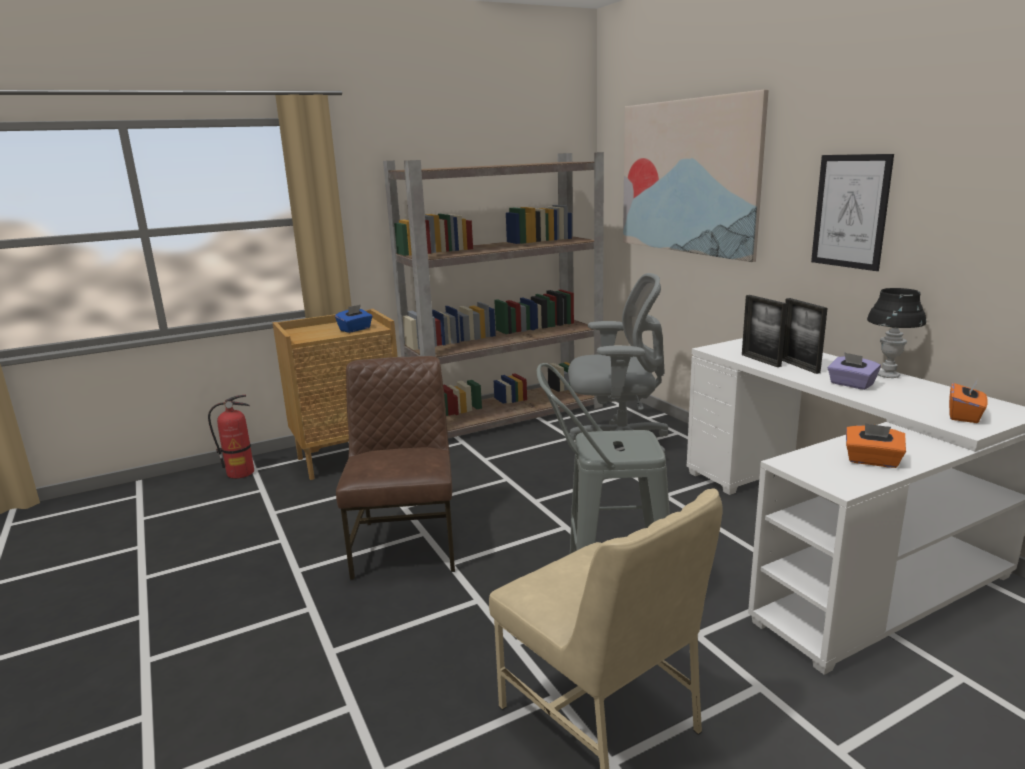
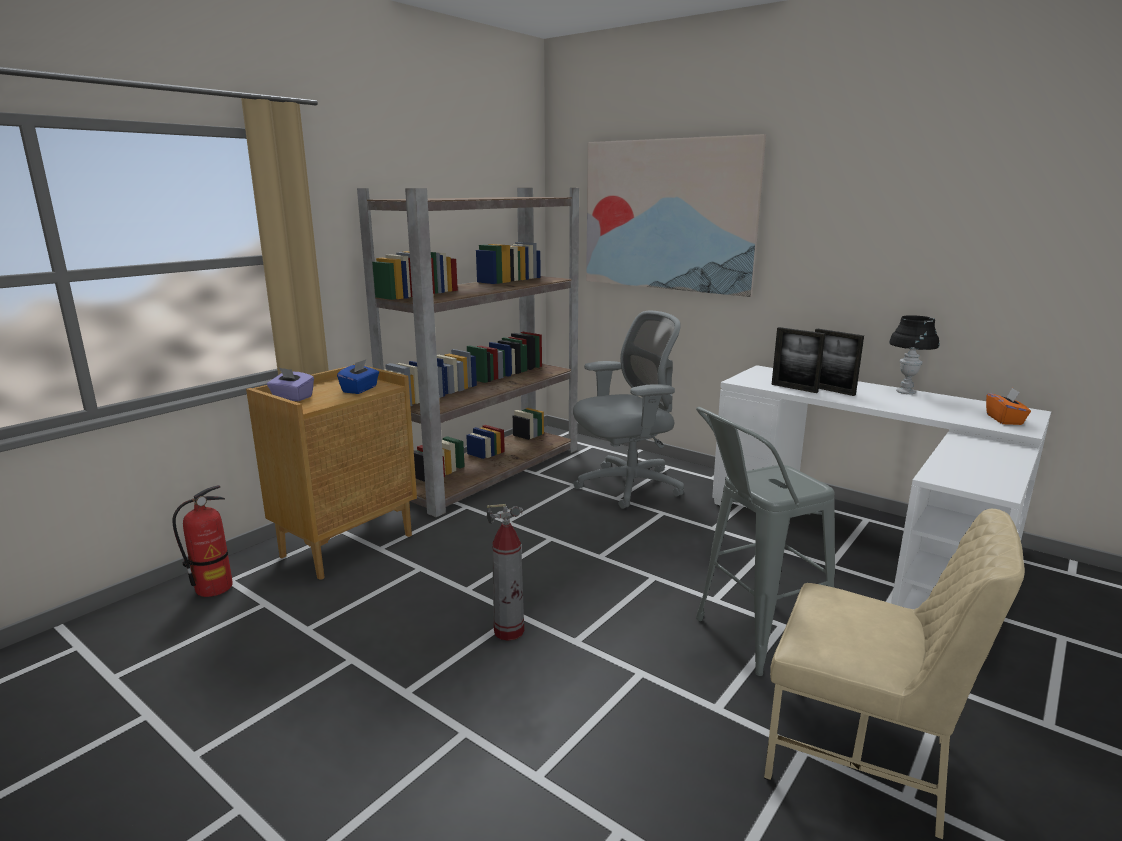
camera: 25 degrees left, 0 degrees up
brown chair [336,356,455,580] -> fire extinguisher [487,504,524,641]
picture [811,154,894,271] -> none
purple tissue box [828,352,881,390] -> purple tissue box moved to [267,368,314,401]
orange tissue box [846,423,906,468] -> none

